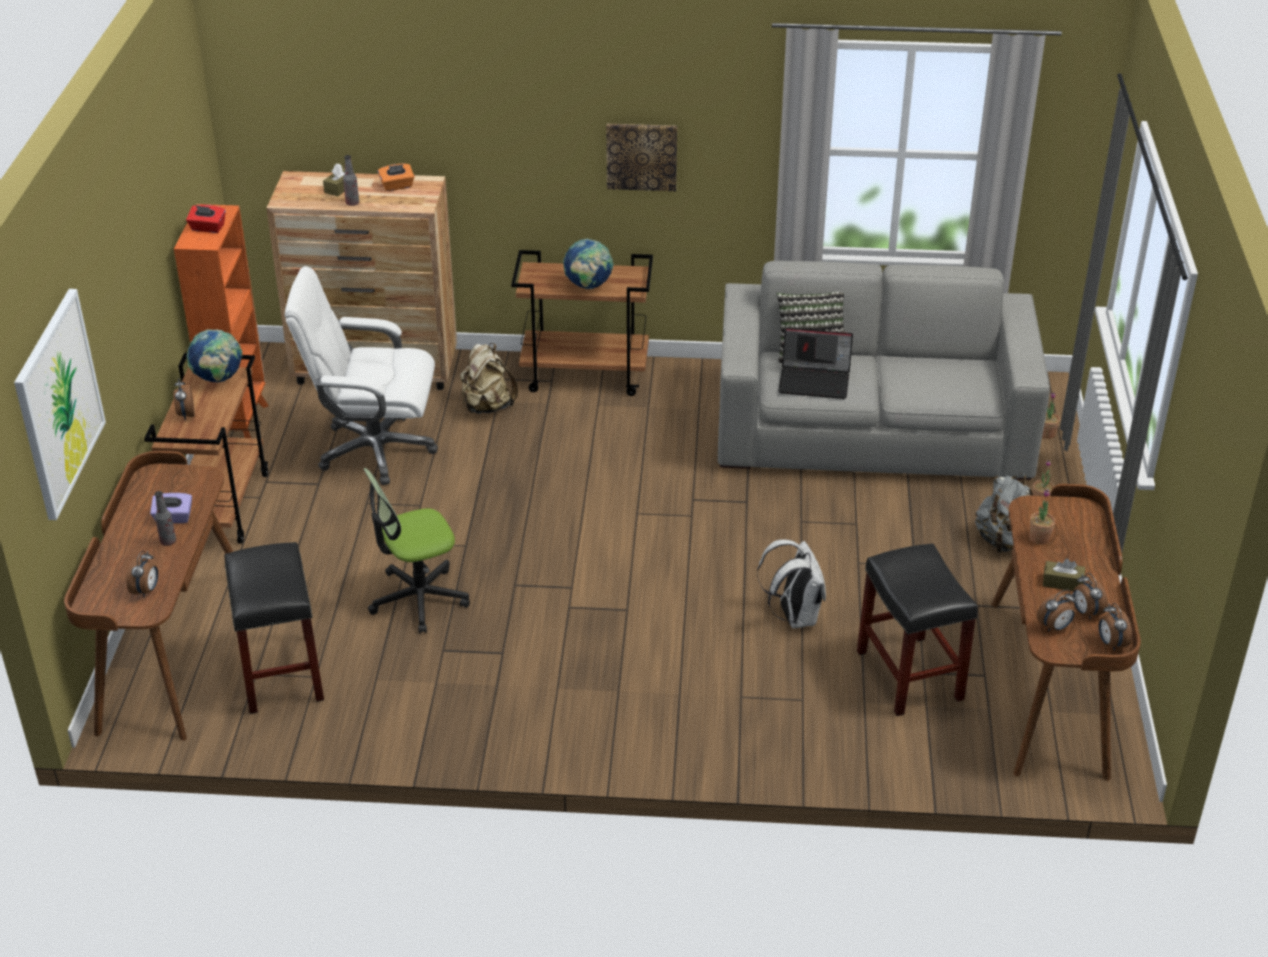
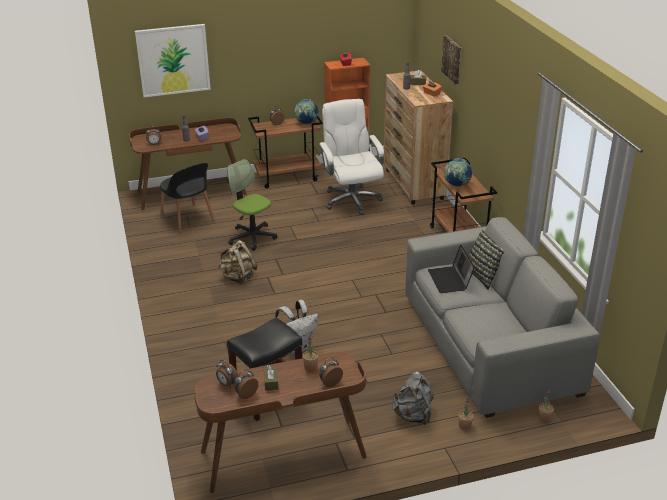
camera: 70 degrees right, 5 degrees down
black stool [225,542,324,714] -> black chair [160,163,215,233]
beige backpack [460,343,518,414] -> beige backpack moved to [218,240,257,285]
picture [606,124,677,191] -> picture moved to [441,35,461,84]
alarm clock [1099,603,1132,651] -> alarm clock moved to [319,358,343,387]

